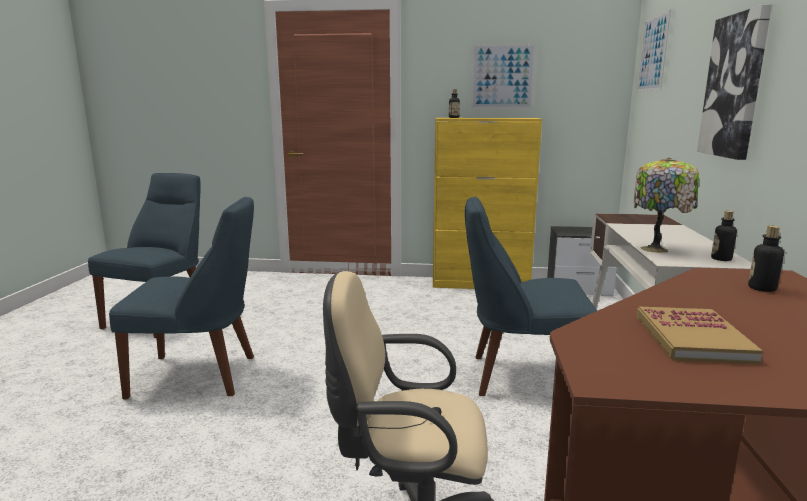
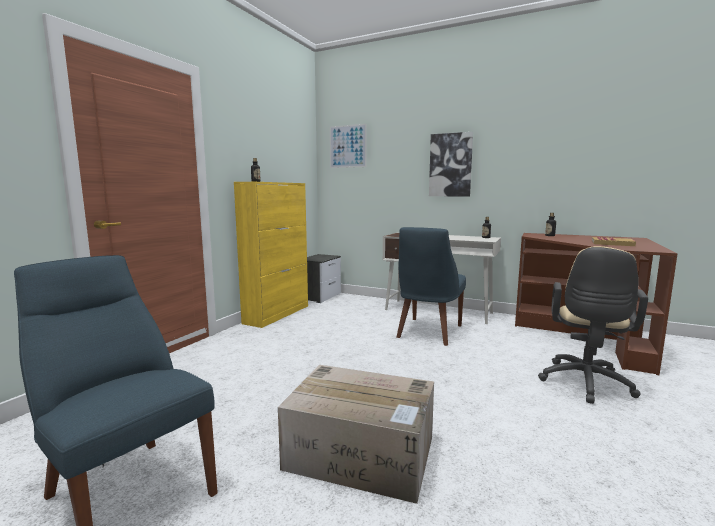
camera: 70 degrees left, 5 degrees down
blue chair [109,197,254,399] -> cardboard box [278,365,434,504]
picture [471,44,536,109] -> none
table lamp [634,158,699,253] -> none

